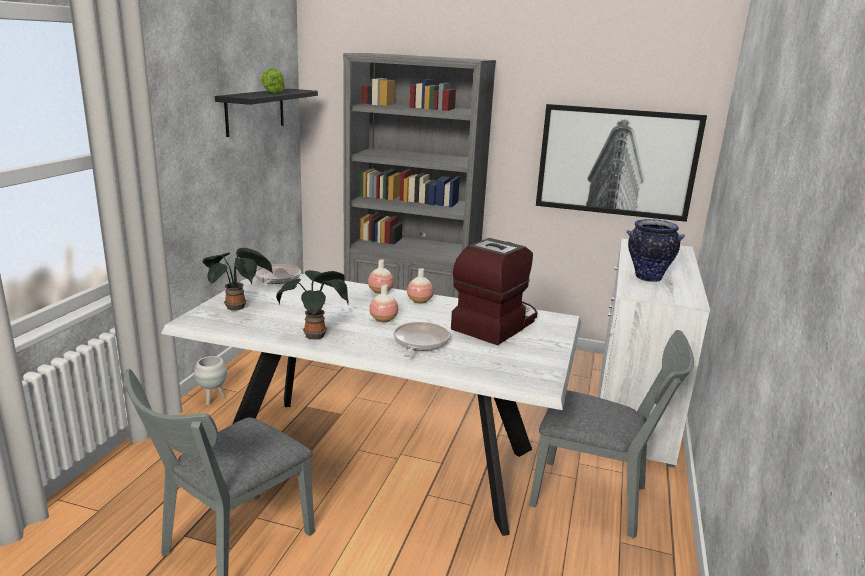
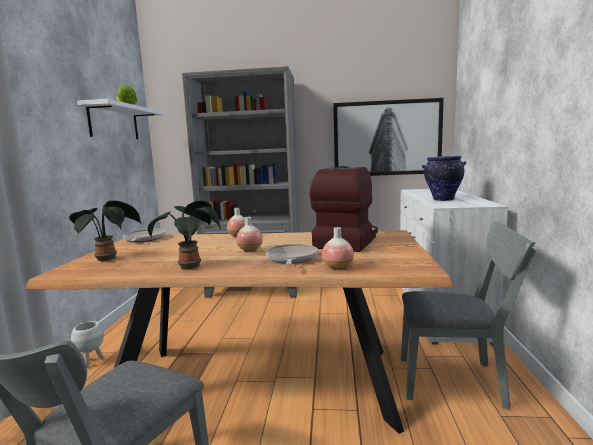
camera: 10 degrees left, 10 degrees down
white dining table [161,274,581,536] -> brown dining table [25,230,454,434]
black shelf [215,89,318,137] -> white shelf [77,99,164,139]
vase [407,268,434,304] -> vase moved to [322,227,354,270]

